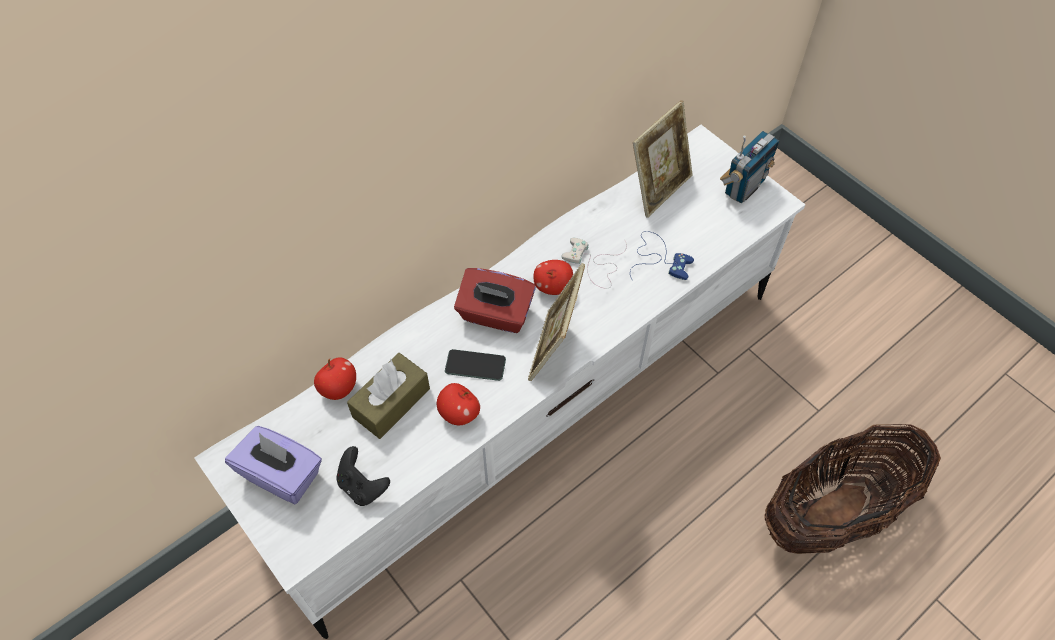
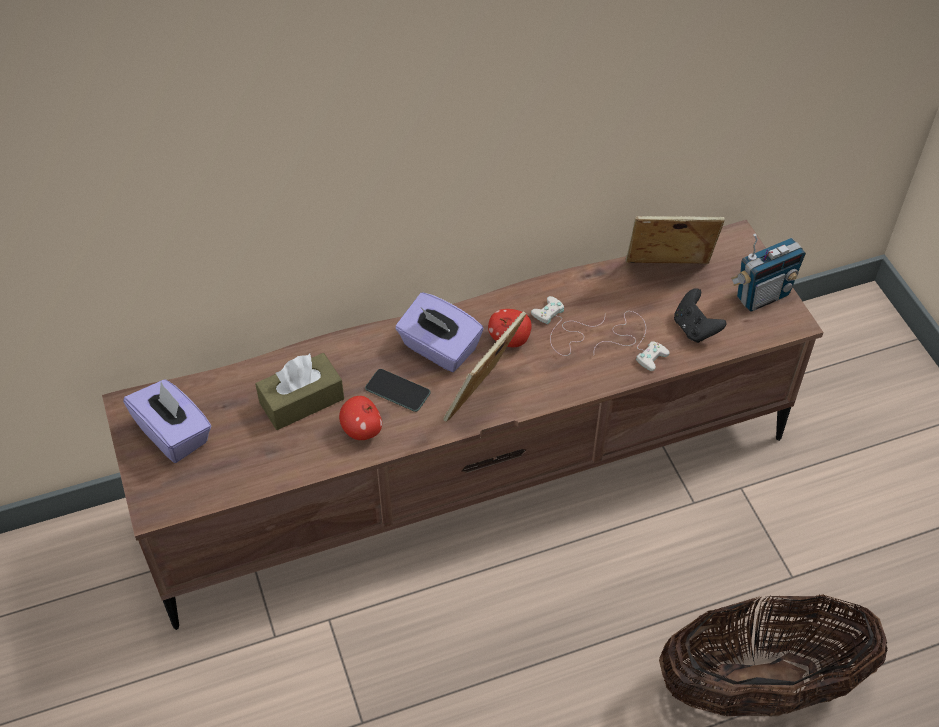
camera: 20 degrees right, 5 degrees down
white tv stand [194,125,806,639] -> brown tv stand [102,220,824,630]
apple [314,357,356,400] -> none
black game controller [336,446,390,506] -> black game controller moved to [674,288,726,343]
red tissue box [454,268,536,333] -> purple tissue box [395,292,483,372]
blue game controller [630,231,694,280] -> white game controller [594,311,670,371]
picture frame [633,100,693,218] -> picture frame turned 150 degrees counterclockwise [626,216,725,264]

